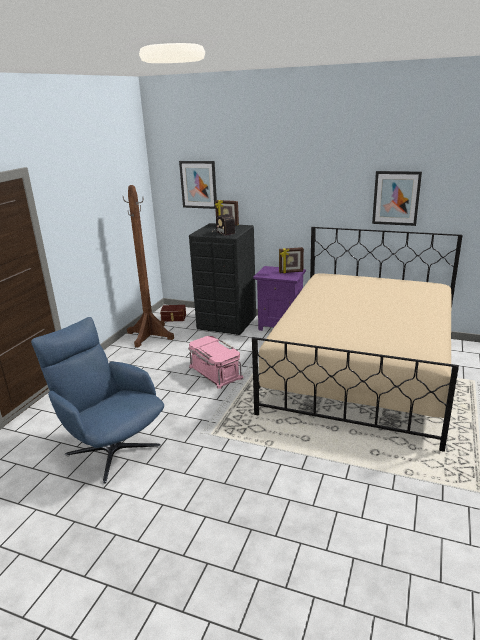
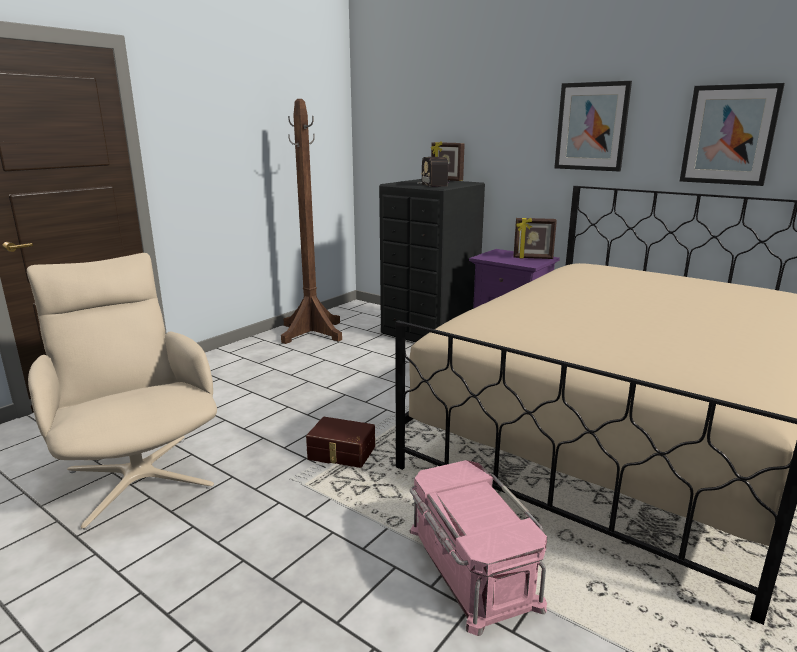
camera: 15 degrees right, 5 degrees down
blue armchair [31,317,164,484] -> beige armchair [27,253,217,530]
brown storage box [160,305,186,322] -> brown storage box moved to [306,417,375,468]
picture [179,161,217,209] -> picture moved to [554,81,632,172]
pink storage box [188,336,243,389] -> pink storage box moved to [409,460,547,636]

